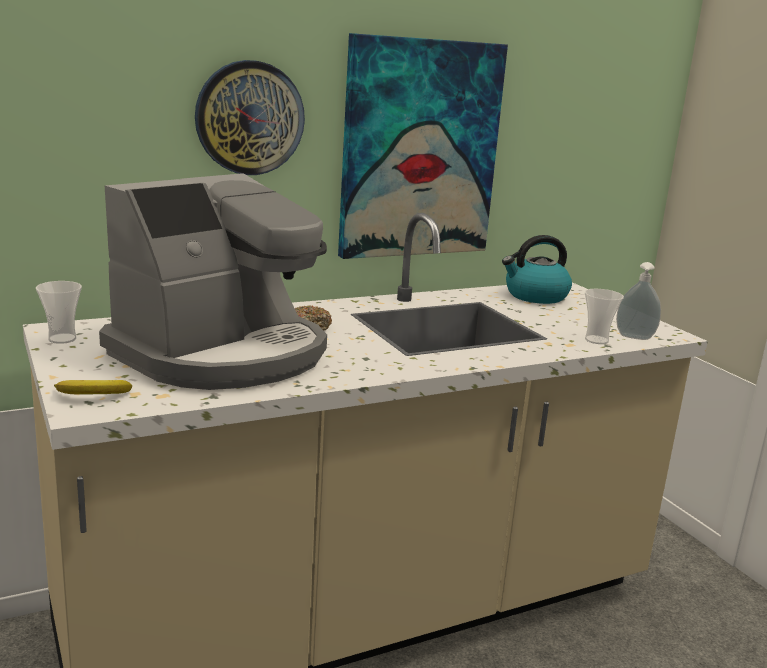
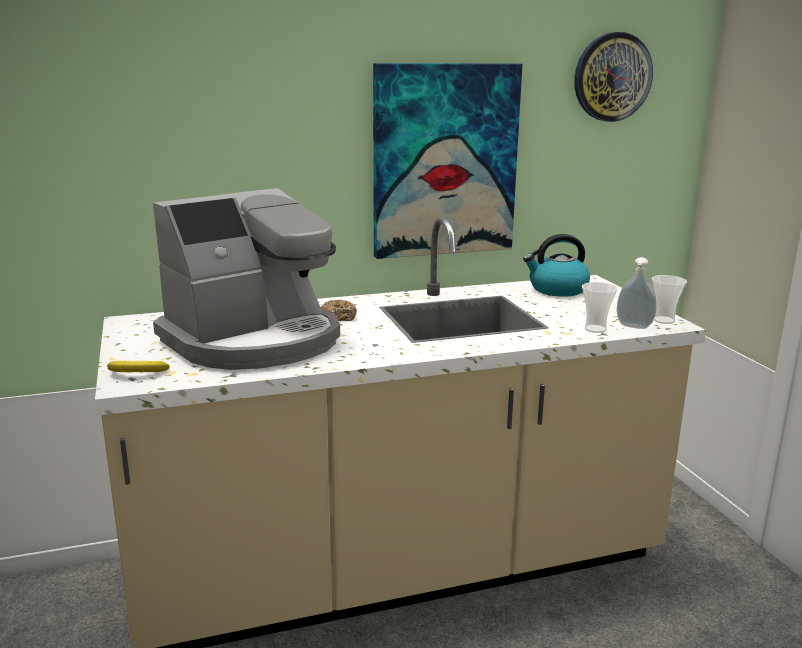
camera: 10 degrees right, 0 degrees up
cup [36,281,82,344] -> cup moved to [652,275,687,324]
wall clock [195,60,305,175] -> wall clock moved to [574,32,653,122]

